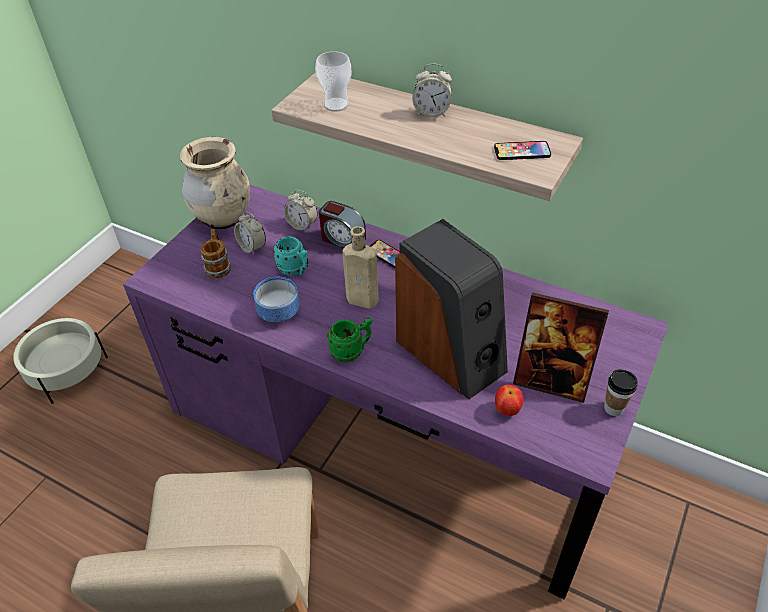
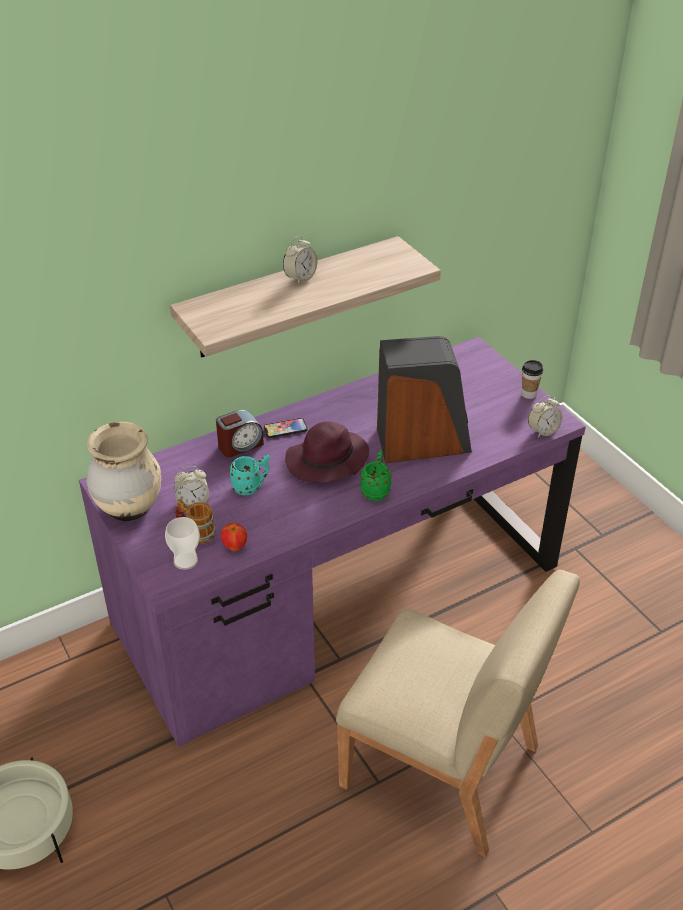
camera: 60 degrees left, 5 degrees down
bowl [254,277,300,322] -> none
alarm clock [284,190,318,232] -> alarm clock moved to [528,395,562,437]
cup [315,51,352,112] -> cup moved to [165,517,200,570]
beige bottle [342,226,379,309] -> purple hat [285,421,369,483]
phone [494,141,551,160] -> none
apple [495,385,523,416] -> apple moved to [221,523,247,551]
picture frame [513,292,609,403] -> none

